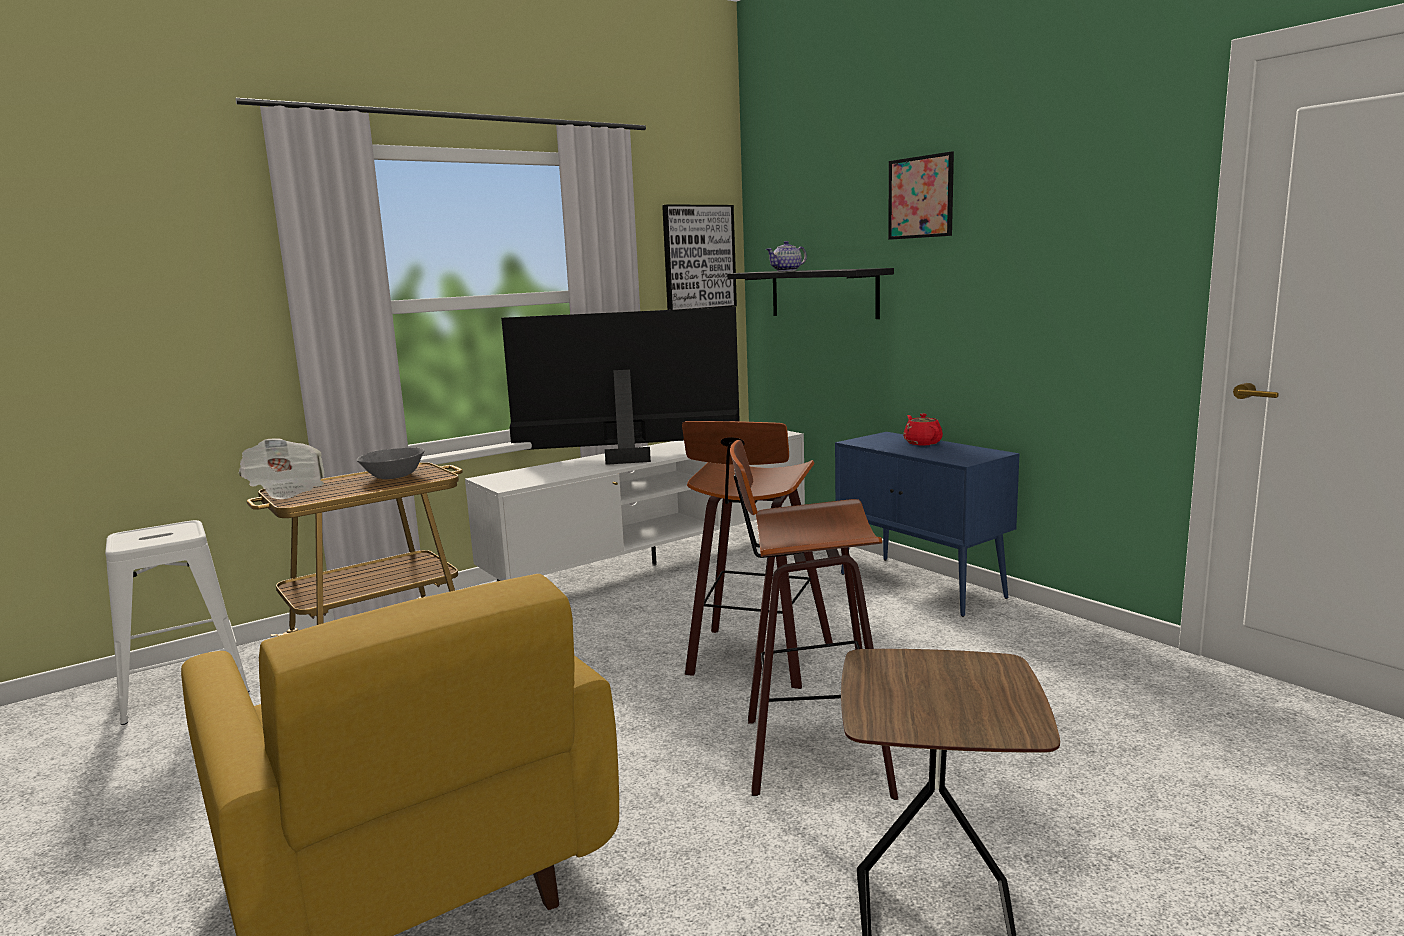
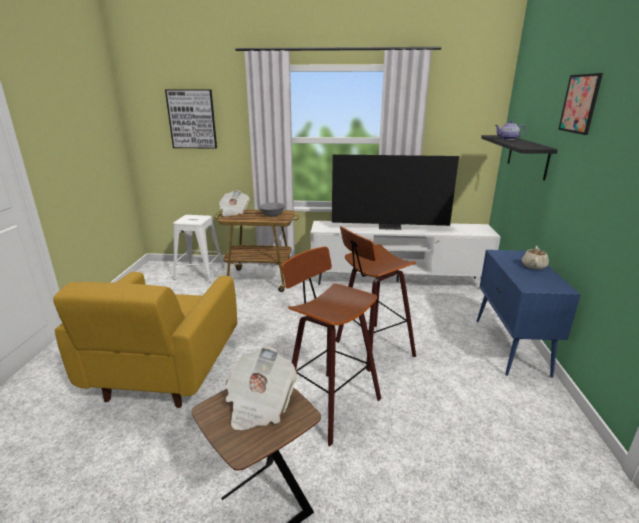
camera: 40 degrees right, 10 degrees up
television [501,307,740,465] -> television turned 150 degrees clockwise [332,154,459,230]
picture [662,204,737,310] -> picture moved to [165,89,217,149]
red teapot [903,414,943,445] -> beige teapot [522,246,549,269]
none -> newspaper [226,347,297,430]

